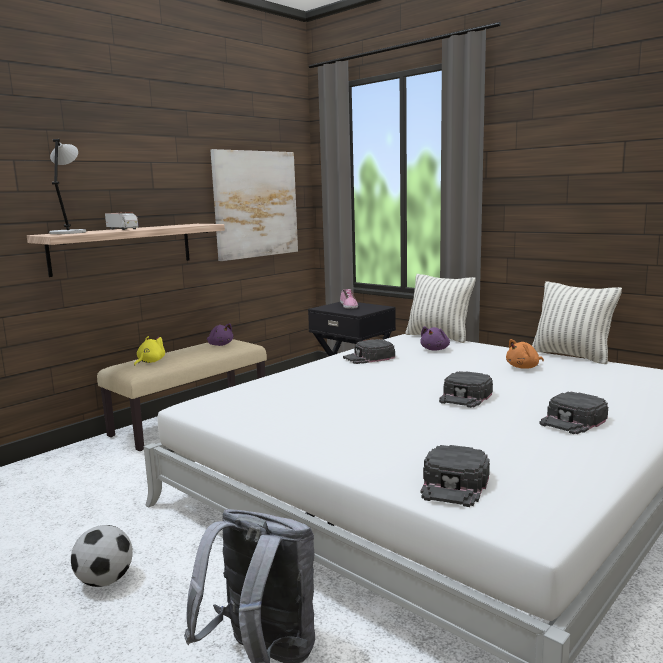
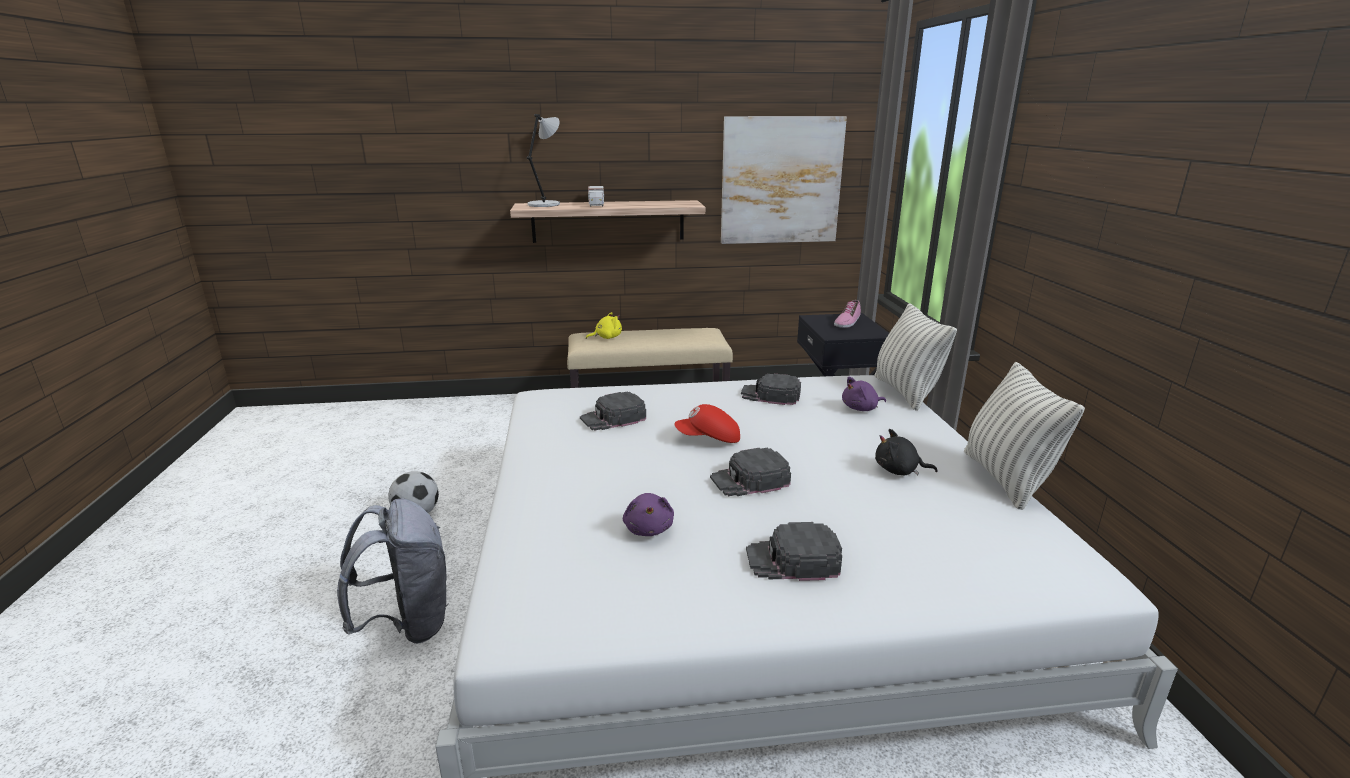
camera: 40 degrees right, 10 degrees up
purple plush toy [207,323,234,346] -> purple plush toy moved to [623,493,674,536]
black cap [421,445,490,507] -> black cap moved to [580,392,646,431]
orange plush toy [506,339,544,369] -> black plush toy [875,429,937,475]
none -> red cap [675,404,740,443]

